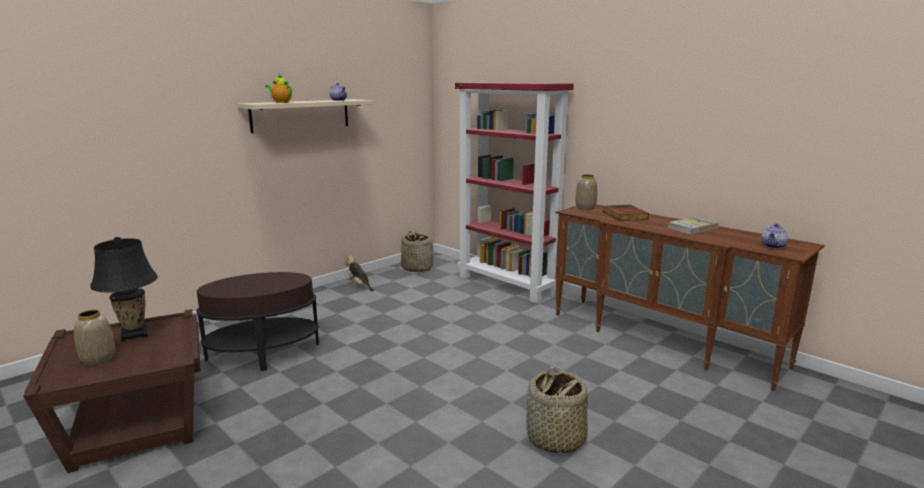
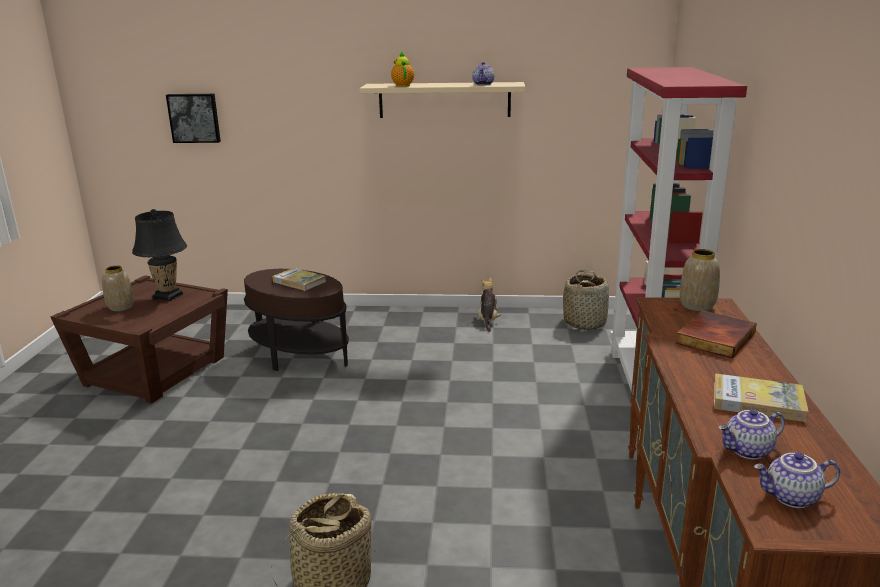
camera: 50 degrees right, 5 degrees up
none -> picture [166,94,221,143]
none -> book [272,268,326,291]
none -> teapot [718,409,785,459]

